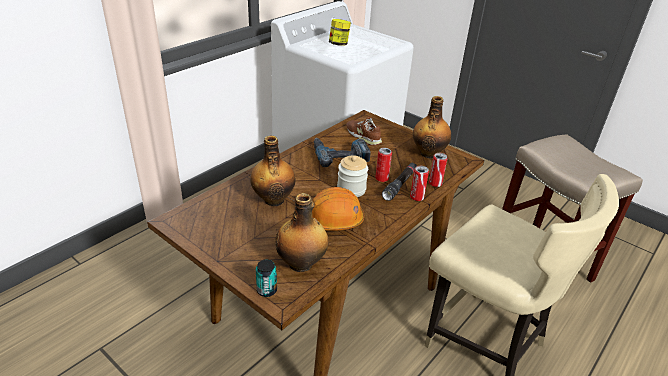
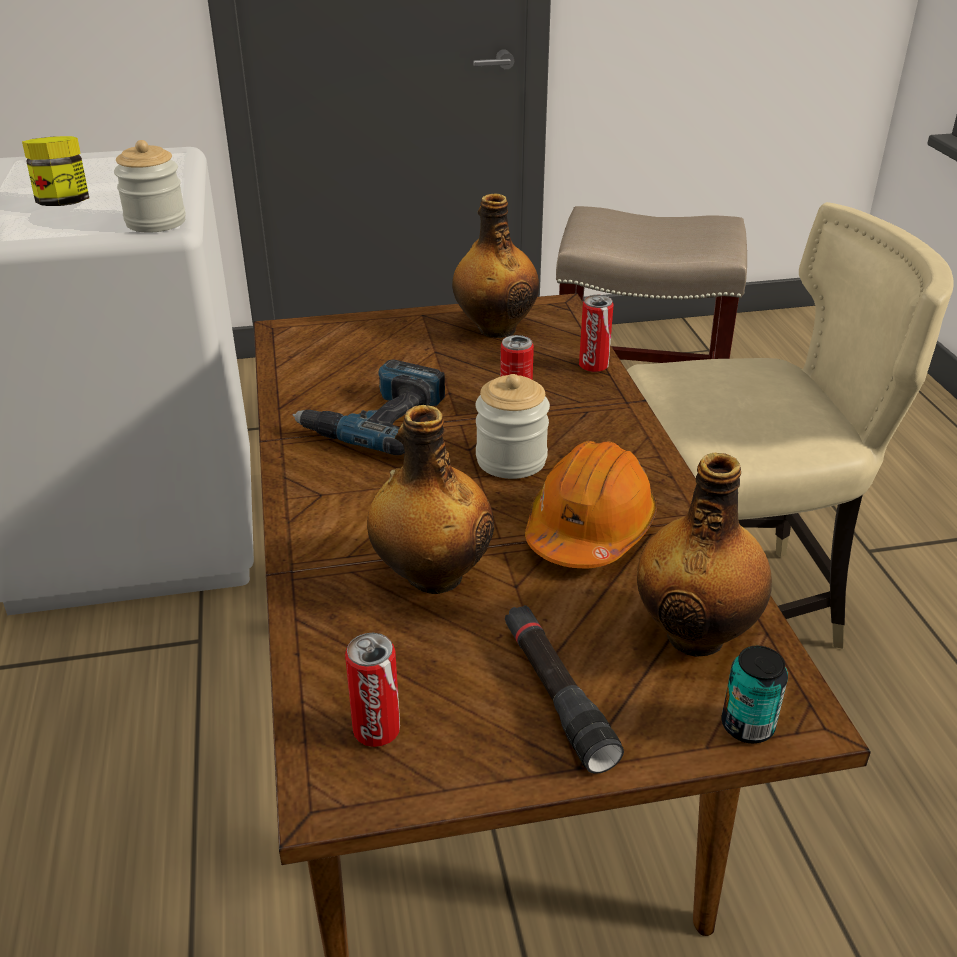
camera: 50 degrees left, 0 degrees up
brown shoe [346,117,382,146] -> none
black flashlight [382,163,417,201] -> black flashlight moved to [505,605,624,774]
can [410,166,429,201] -> can moved to [345,633,400,747]
none -> jar [114,140,186,233]

